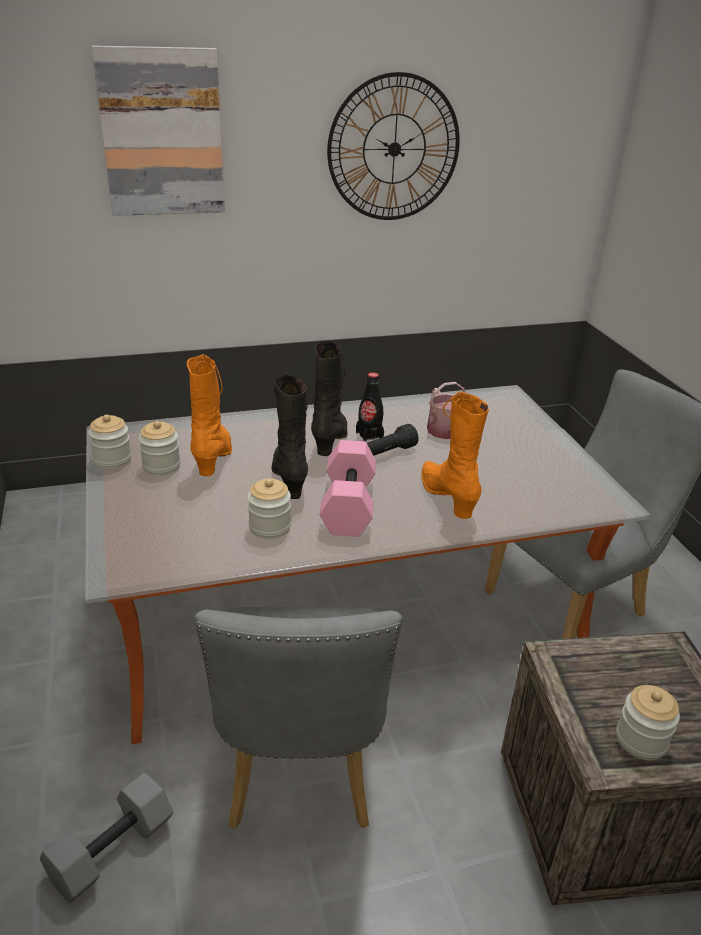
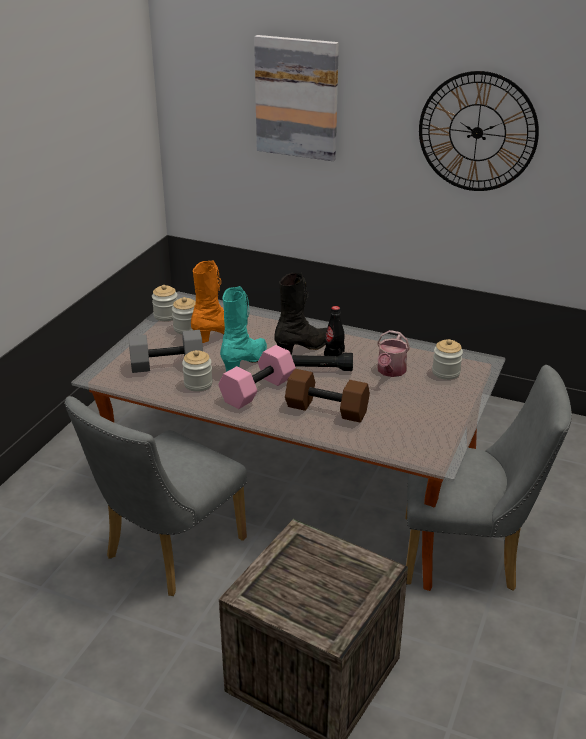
camera: 40 degrees right, 0 degrees up
grey dumbbell [40,772,173,904] -> grey dumbbell moved to [128,330,203,373]
black boot [272,373,308,499] -> turquoise boot [220,286,267,372]
orange boot [421,391,489,519] -> brown dumbbell [285,369,370,422]
jar [616,685,680,760] -> jar moved to [432,339,463,380]

